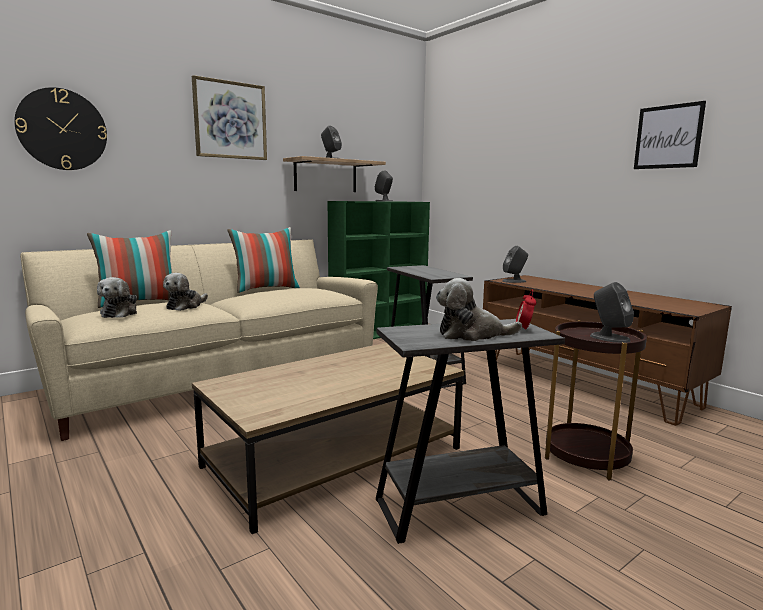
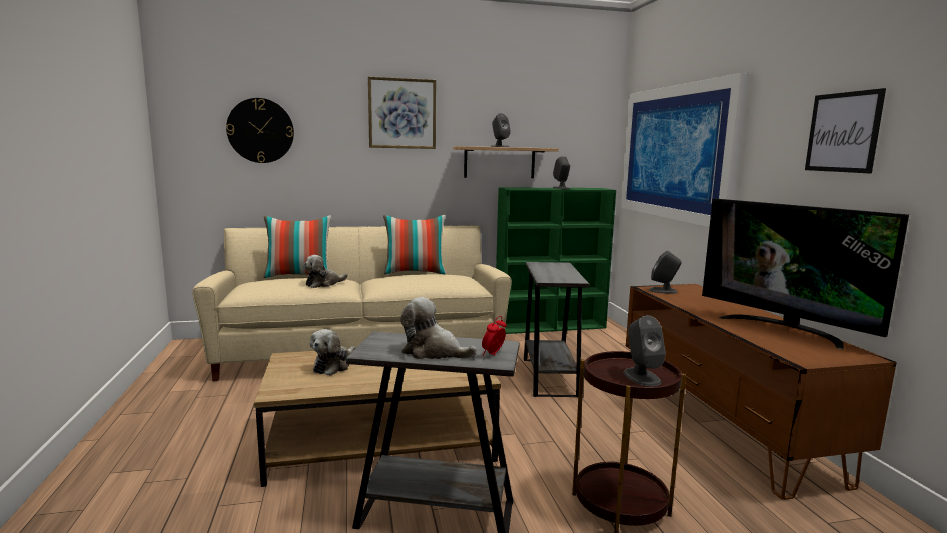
camera: 25 degrees right, 0 degrees up
plush toy [97,277,137,318] -> plush toy moved to [310,329,356,375]
none -> picture [620,73,749,227]
none -> television [702,199,909,349]

